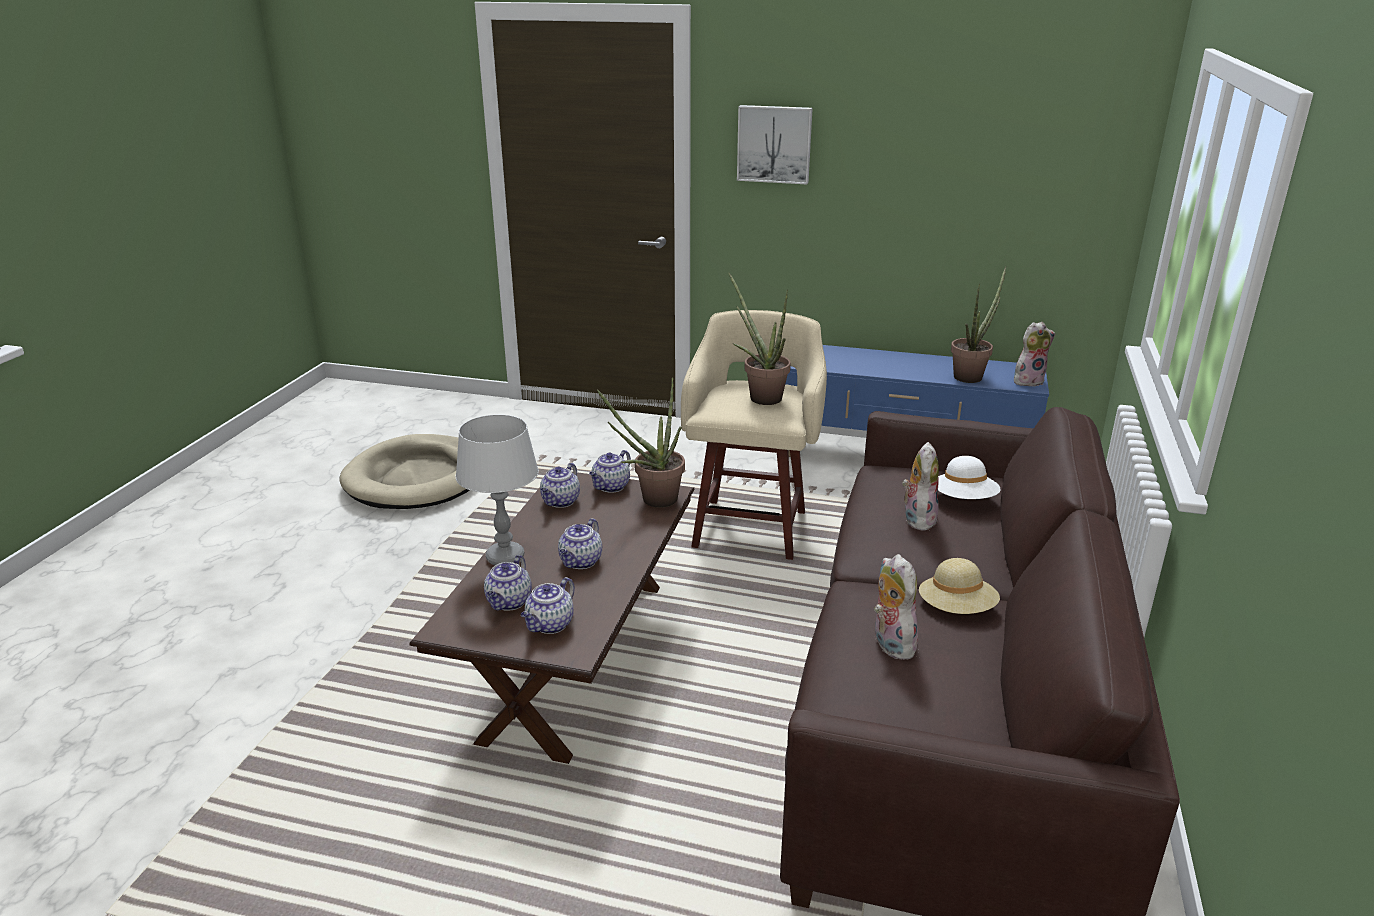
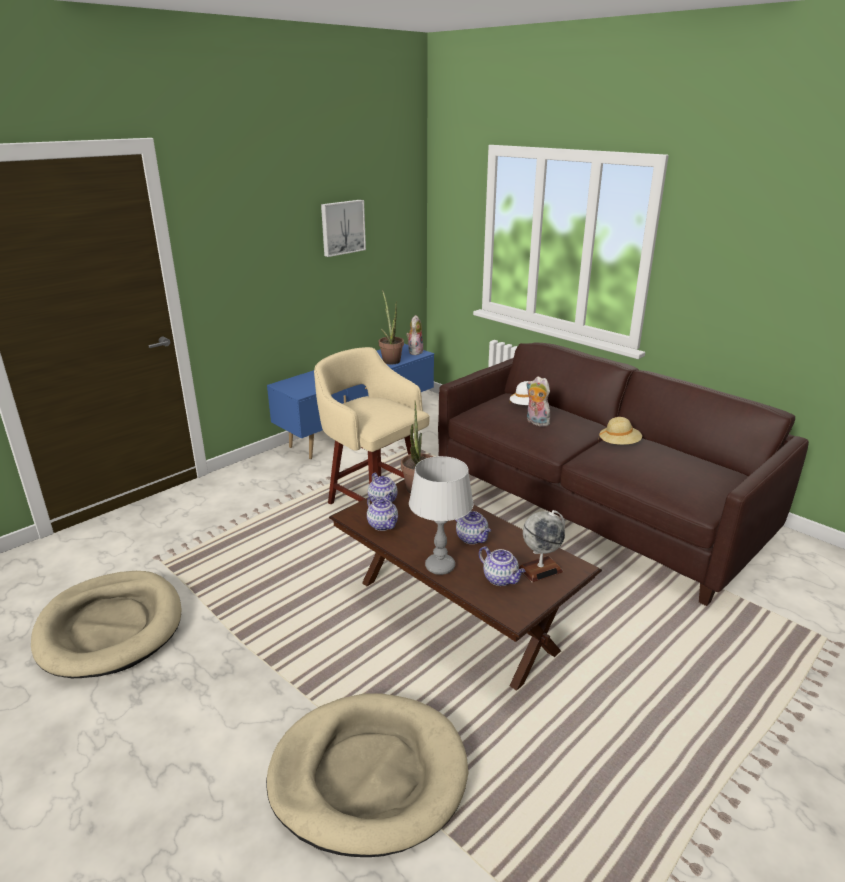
camera: 60 degrees left, 0 degrees up
teapot [521,577,575,634] -> globe [519,510,565,582]
potted plant [729,273,791,405] -> none
picture [737,105,813,184] -> picture moved to [321,200,366,257]
plush toy [874,554,918,660] -> none
none -> beige dog bed [266,693,469,857]

